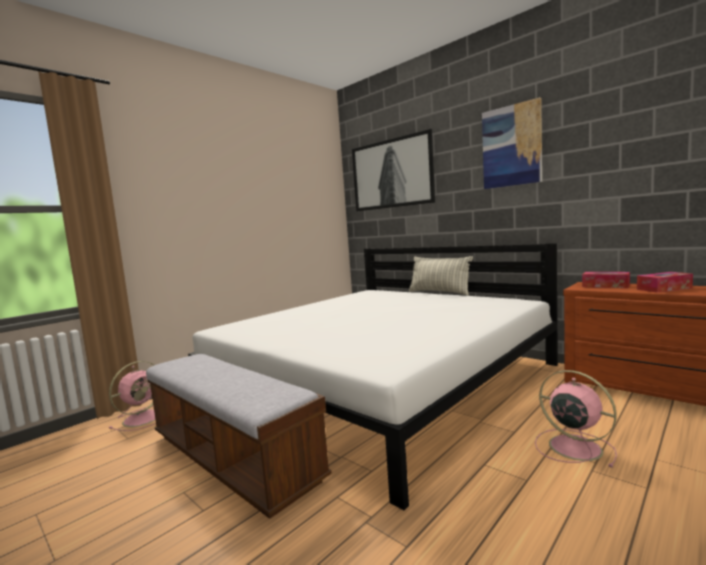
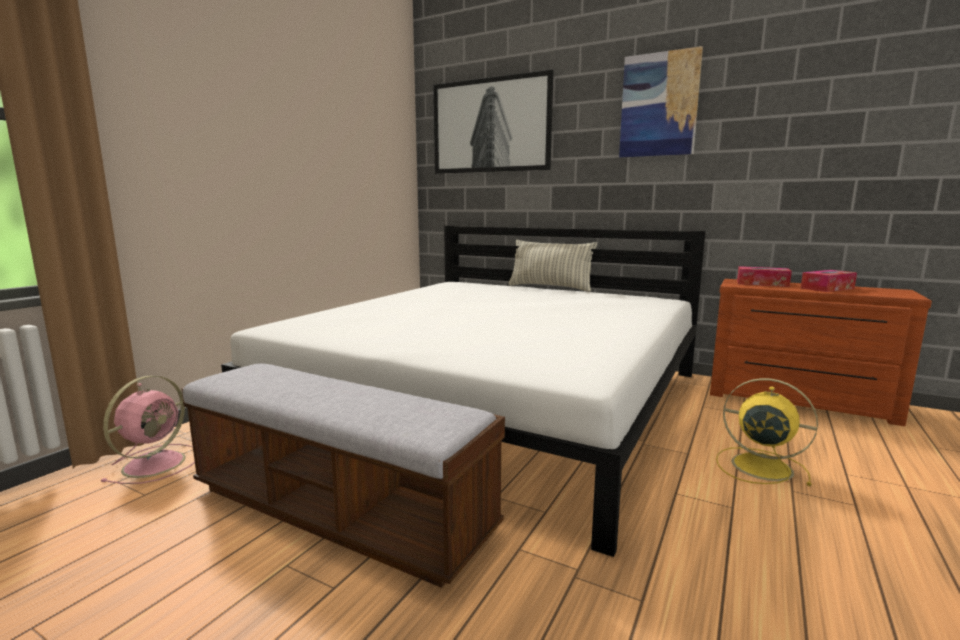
camera: 15 degrees left, 5 degrees up
pink fan [535,370,617,468] -> yellow fan [716,378,818,486]

